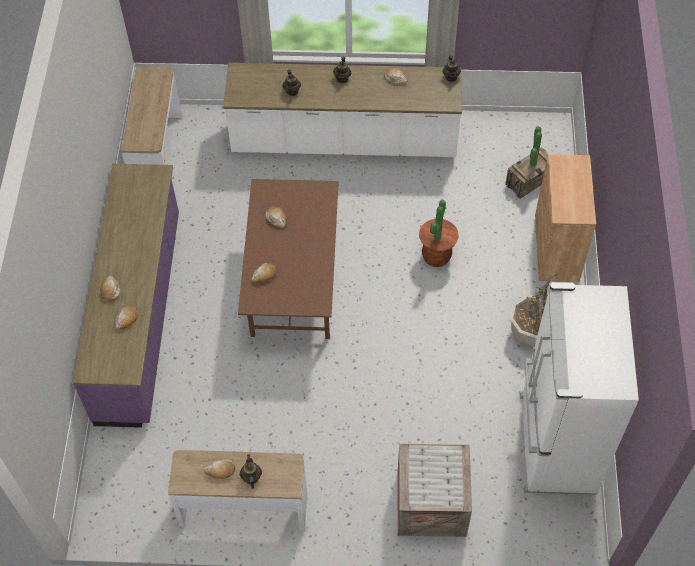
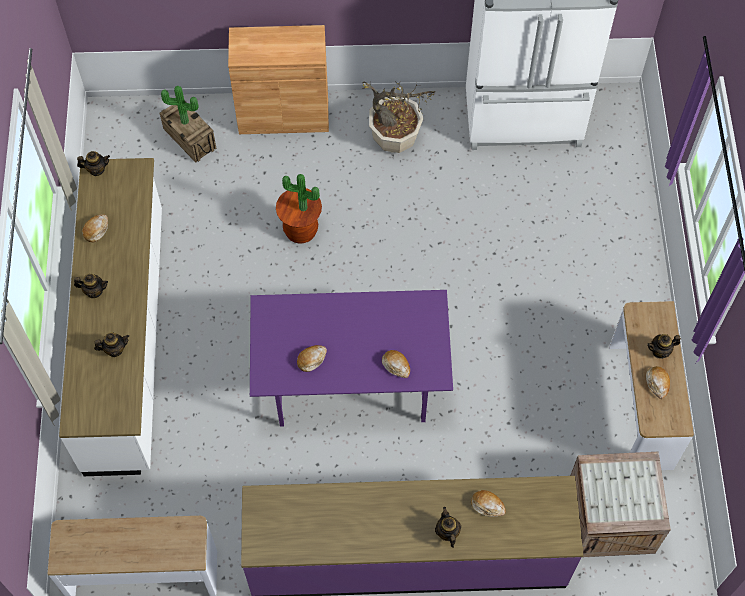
camera: 95 degrees left, 5 degrees up
bread [100,276,120,301] -> teapot [435,507,461,548]
brown dining table [238,179,339,339] -> purple dining table [250,290,453,427]
crate [398,444,472,537] -> crate moved to [570,452,671,557]

